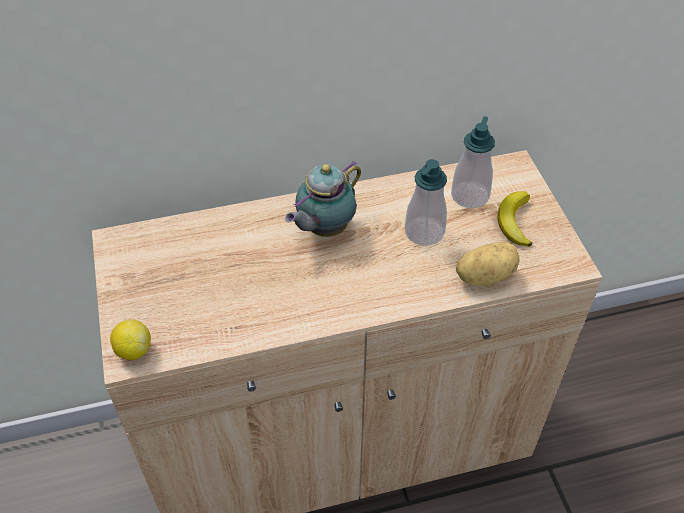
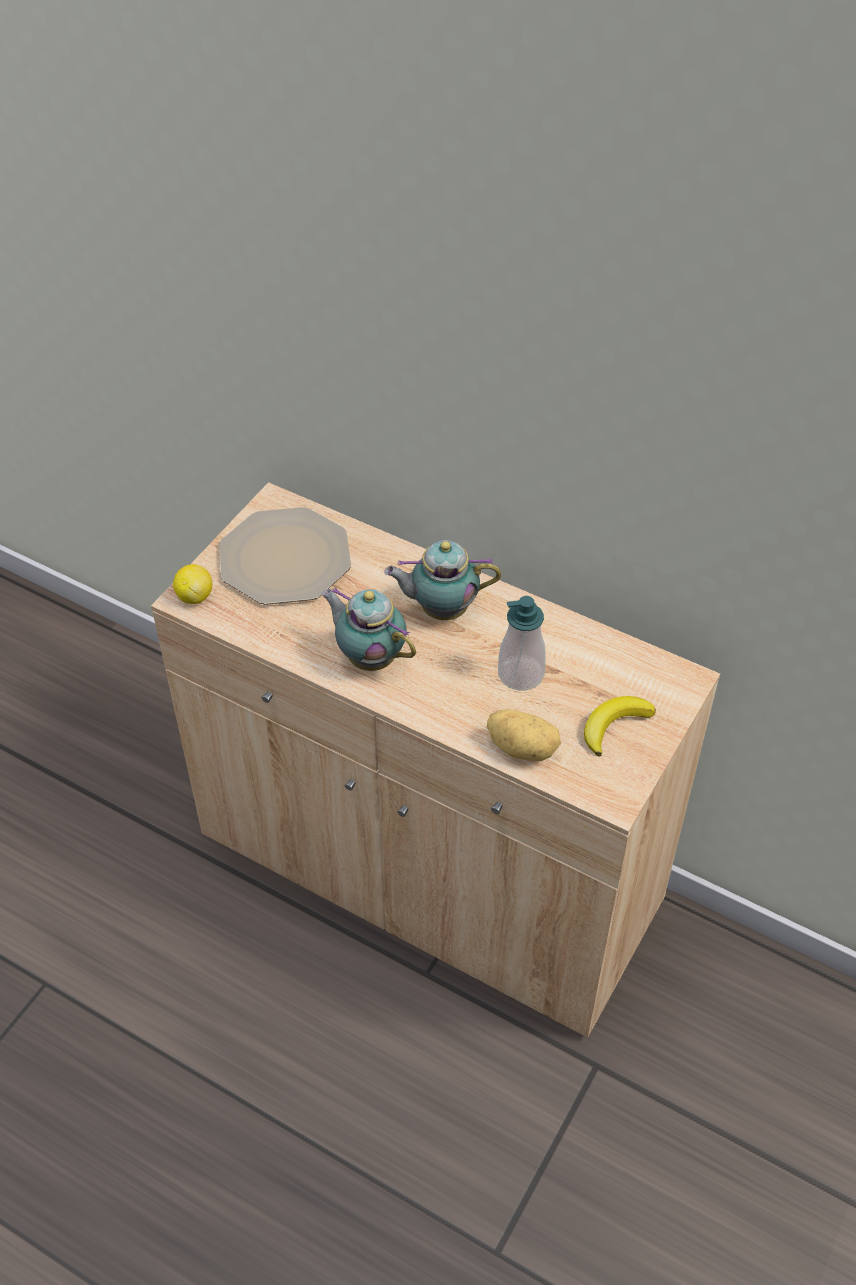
camera: 45 degrees right, 0 degrees up
soap dispenser [451,116,495,208] -> none
none -> plate [219,507,351,605]
none -> teapot [321,587,416,671]

